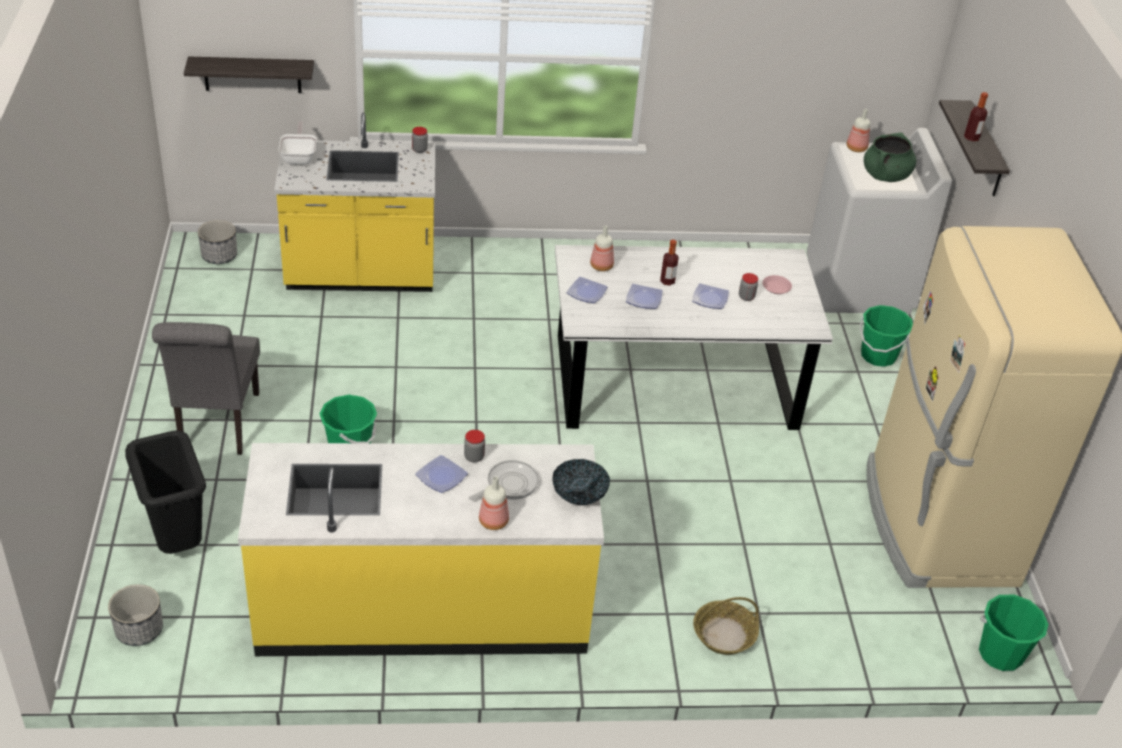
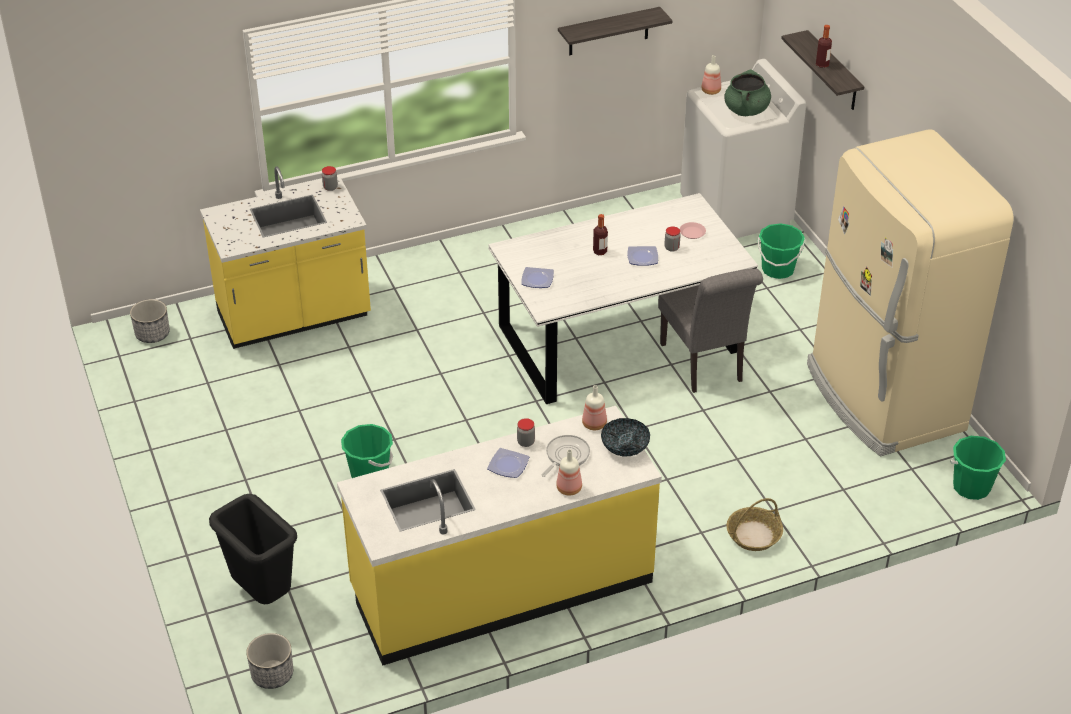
camera: 15 degrees left, 0 degrees up
grey chair [152,322,260,455] -> grey chair moved to [658,268,763,393]
shelf [184,56,314,93] -> shelf moved to [558,7,672,55]
frying pan [278,121,317,165] -> none
bottle [590,226,614,271] -> bottle moved to [582,385,607,430]
plate [626,284,663,309] -> none

